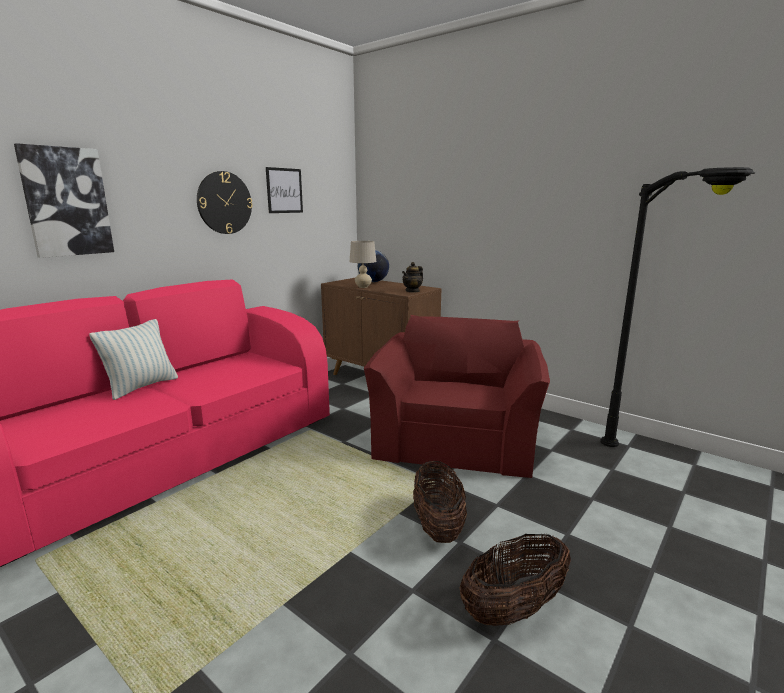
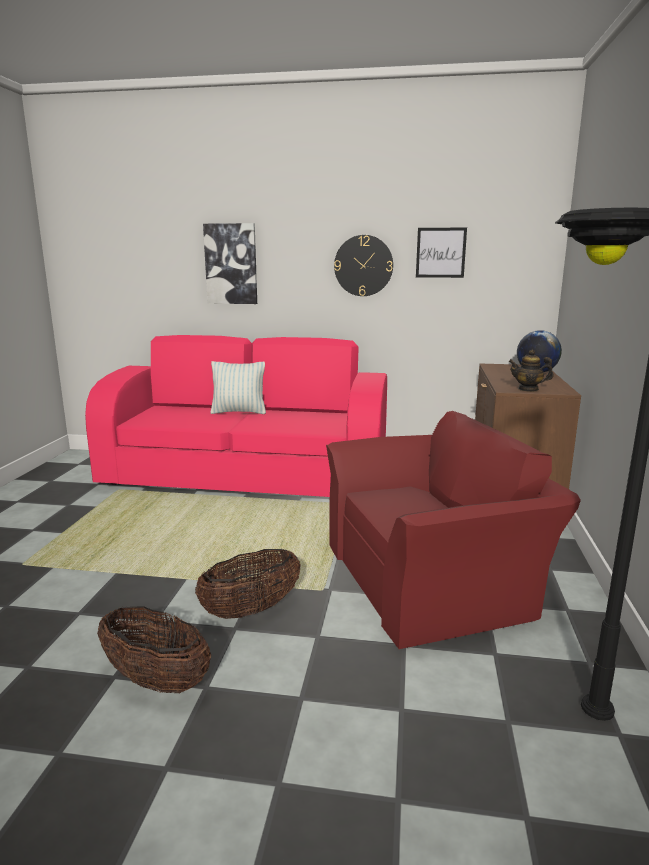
camera: 60 degrees right, 0 degrees up
beige table lamp [350,241,376,288] -> none

